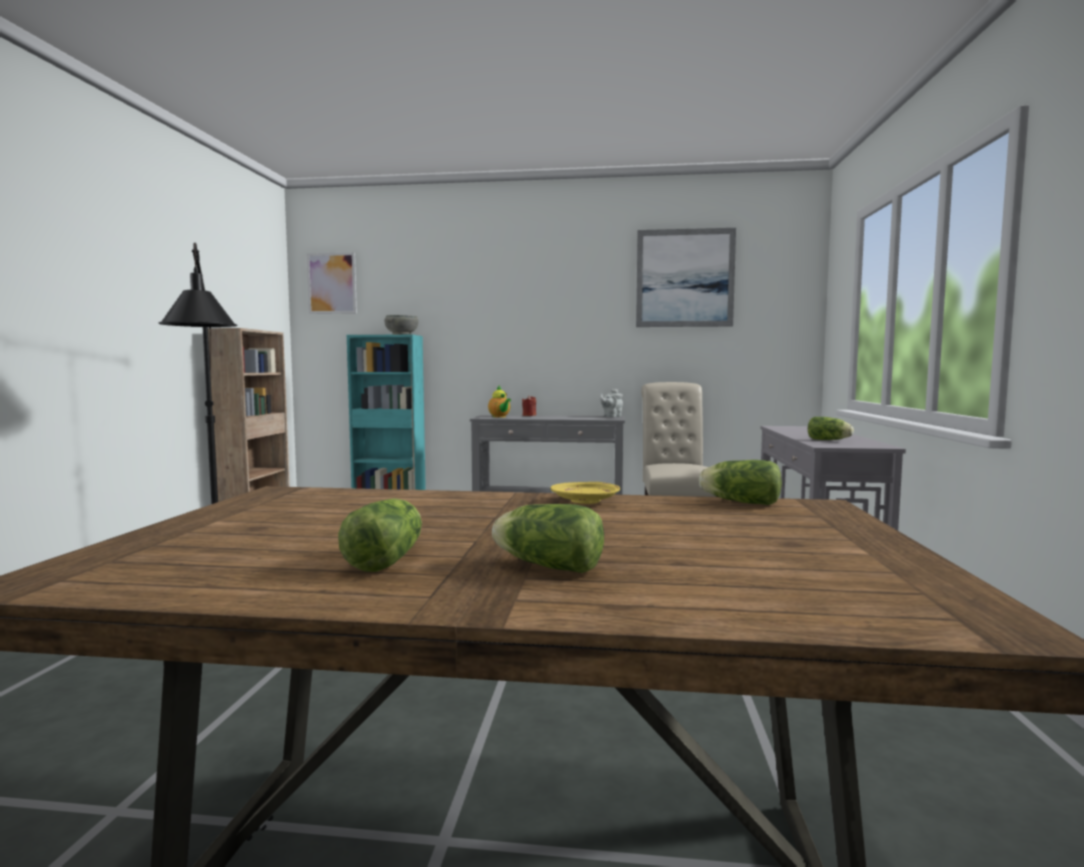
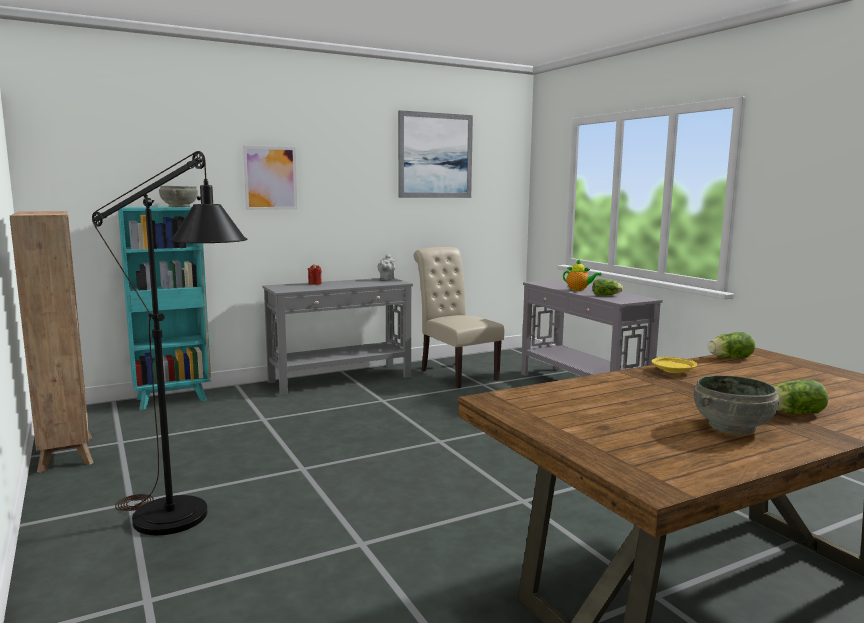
camera: 35 degrees left, 5 degrees up
picture [306,252,357,314] -> picture moved to [243,146,297,210]
lettuce [338,498,422,572] -> grey bowl [694,375,779,434]
teapot [488,385,511,418] -> teapot moved to [563,259,601,291]

